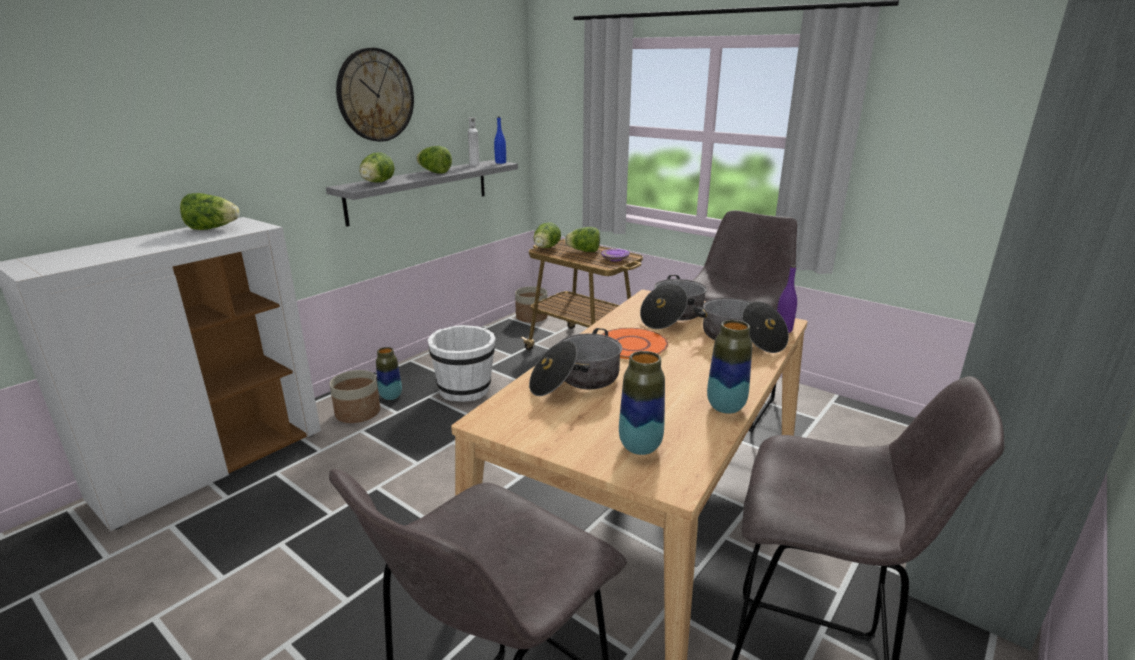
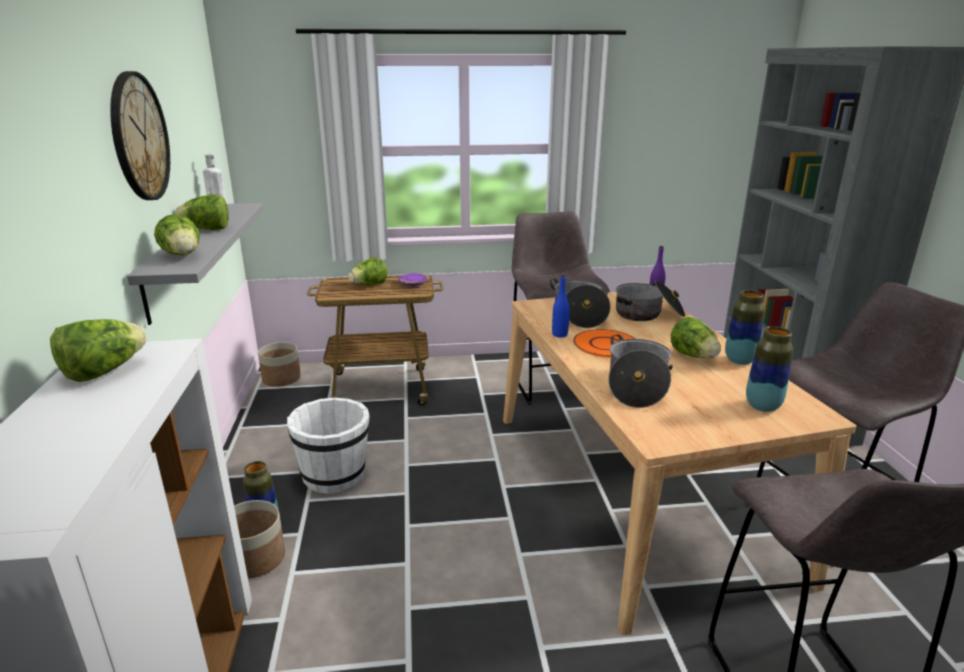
camera: 45 degrees left, 0 degrees up
blue bottle [494,117,506,164] -> blue bottle moved to [552,274,570,338]
lettuce [534,222,561,248] -> lettuce moved to [671,317,721,358]

